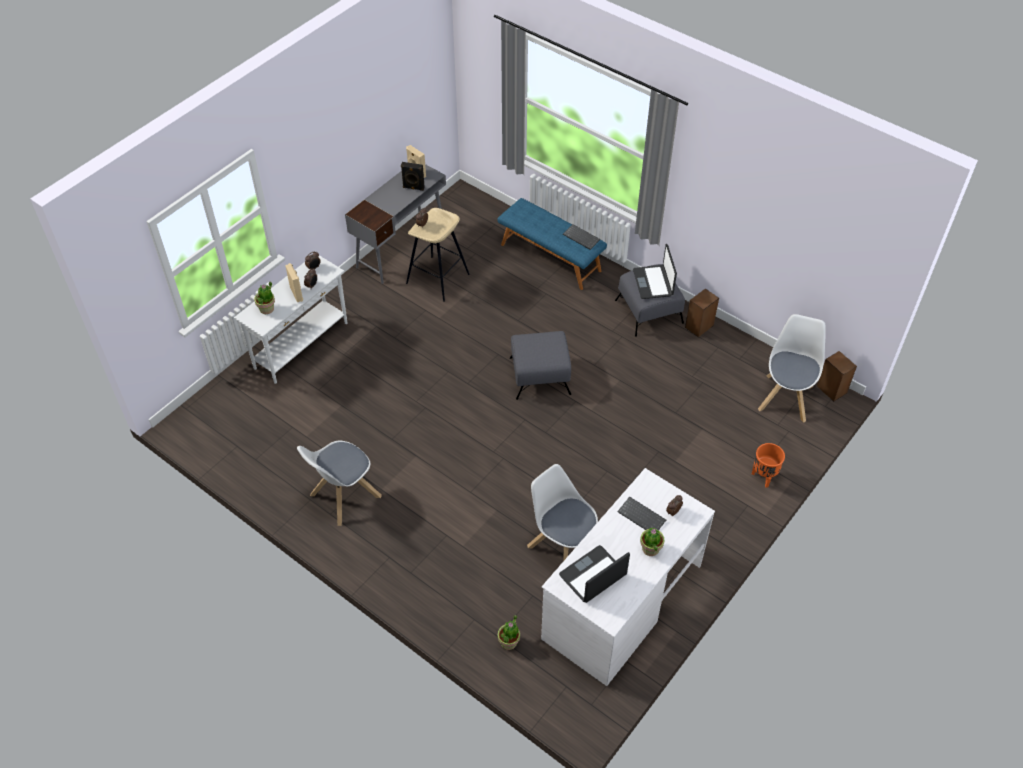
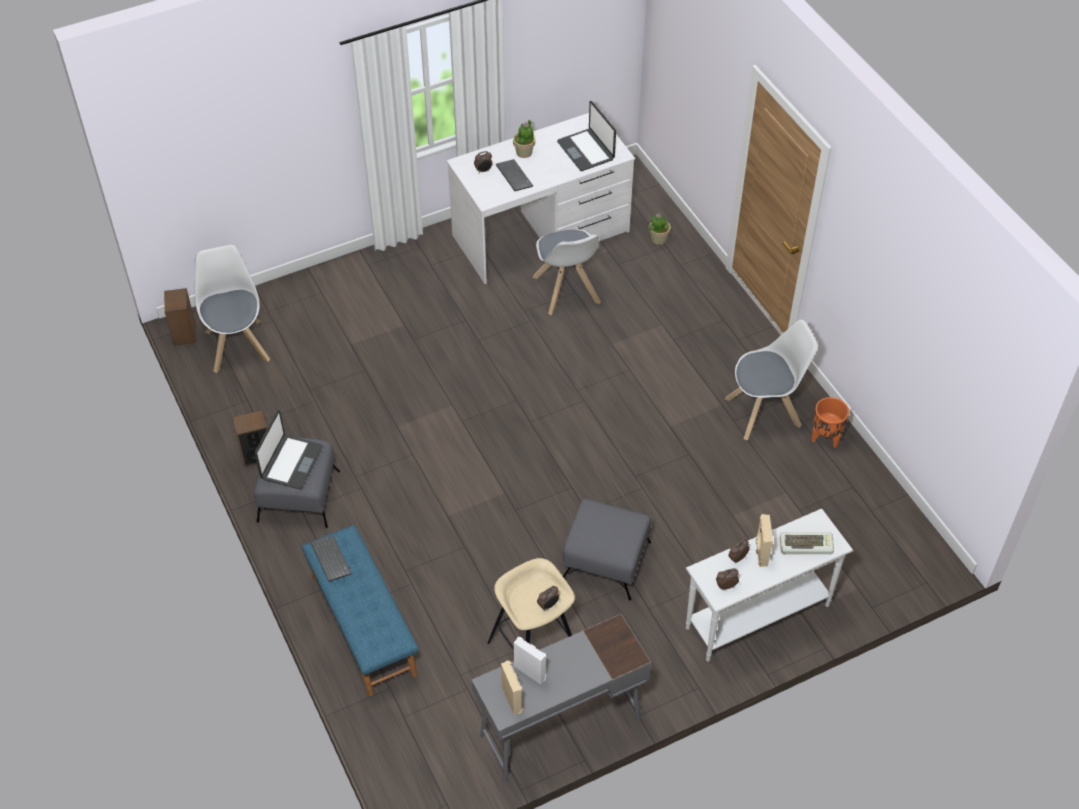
camera: 155 degrees left, 0 degrees up
potted plant [254,281,275,314] -> keyboard [779,532,834,554]
black speaker [401,162,425,191] -> white speaker [514,637,546,684]
grey ottoman [510,331,571,400] -> grey ottoman moved to [562,499,651,600]
laptop [559,545,630,603] -> laptop turned 75 degrees clockwise [557,101,616,171]
orange planter [752,443,785,488] -> orange planter moved to [812,397,849,448]
chair [758,314,826,423] -> chair turned 120 degrees clockwise [195,245,270,373]

